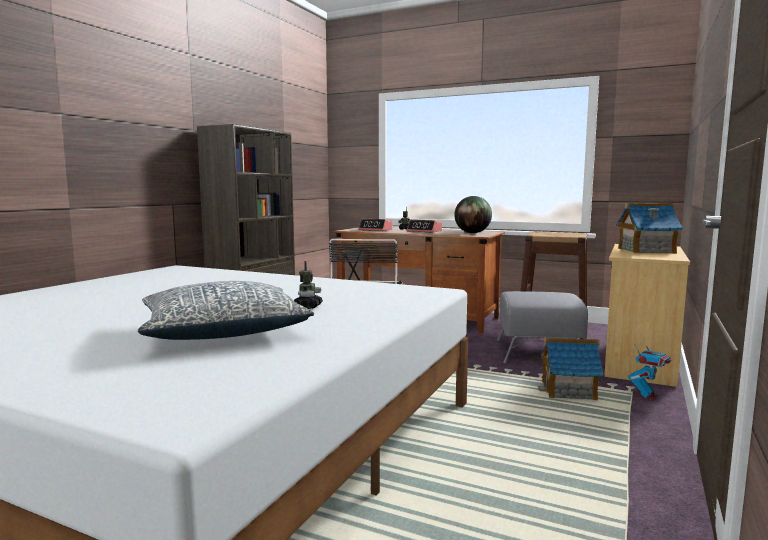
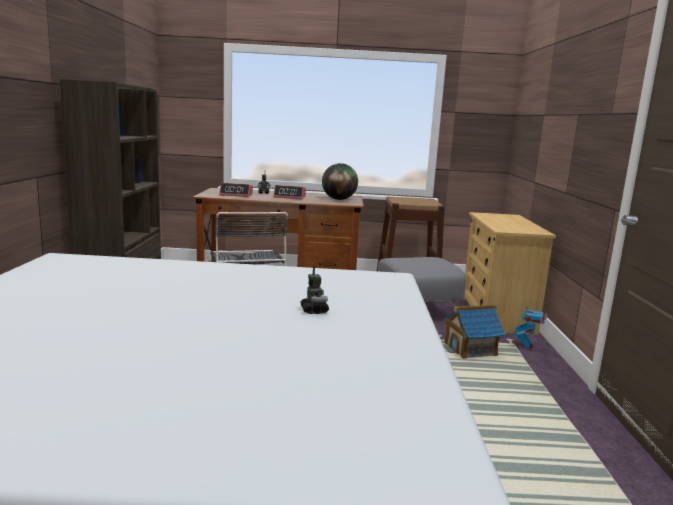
camera: 25 degrees left, 5 degrees up
pillow [137,281,314,340] -> none
toy house [616,203,683,254] -> none

